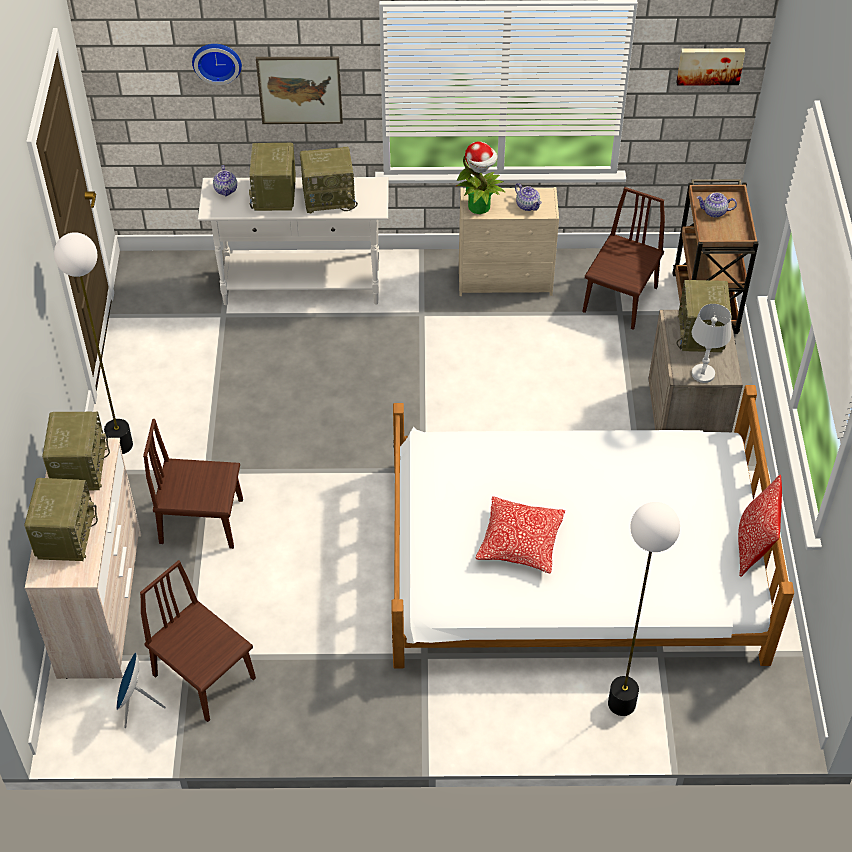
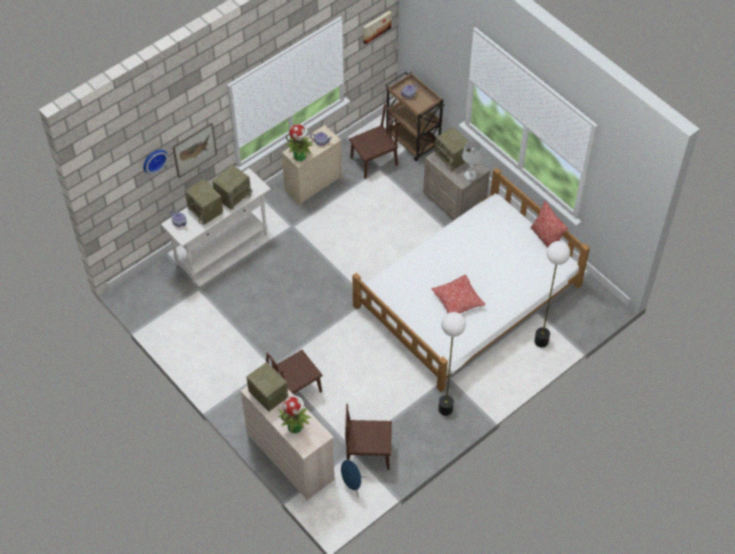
camera: 40 degrees left, 5 degrees up
radio [24,478,98,561] -> potted plant [278,396,311,433]
floor lamp [54,232,133,454] -> floor lamp moved to [438,312,466,416]
brown chair [582,187,665,330] -> brown chair turned 75 degrees clockwise [349,103,398,179]

